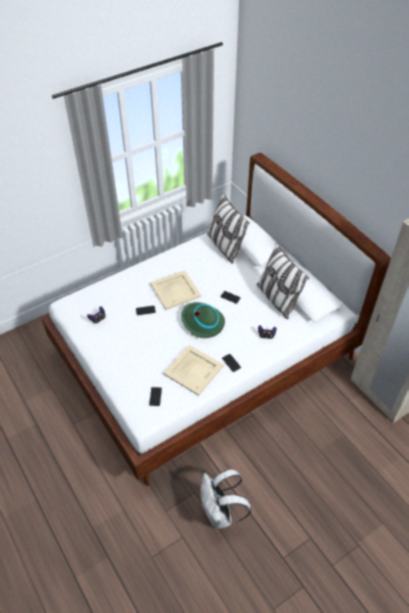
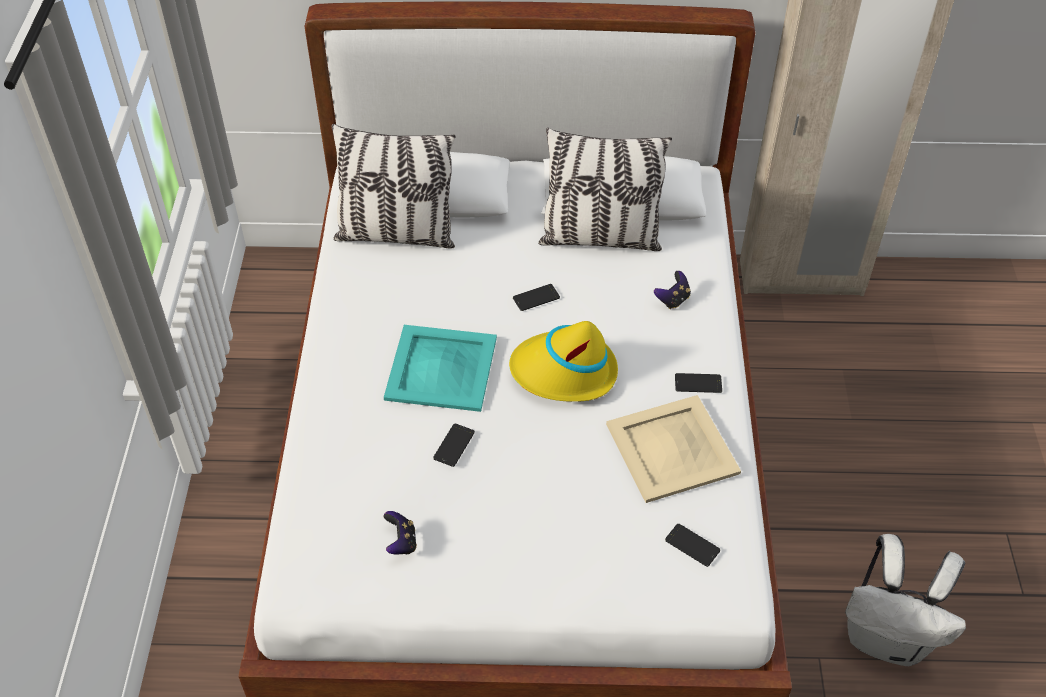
camera: 55 degrees left, 0 degrees up
beige tray [150,270,201,310] -> turquoise tray [384,325,497,412]
green hat [181,302,225,338] -> yellow hat [509,321,618,402]

